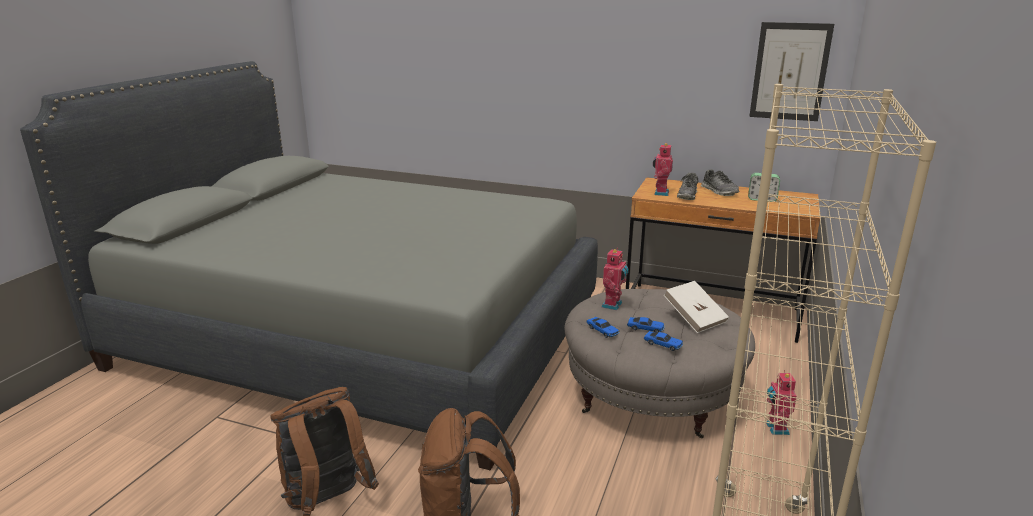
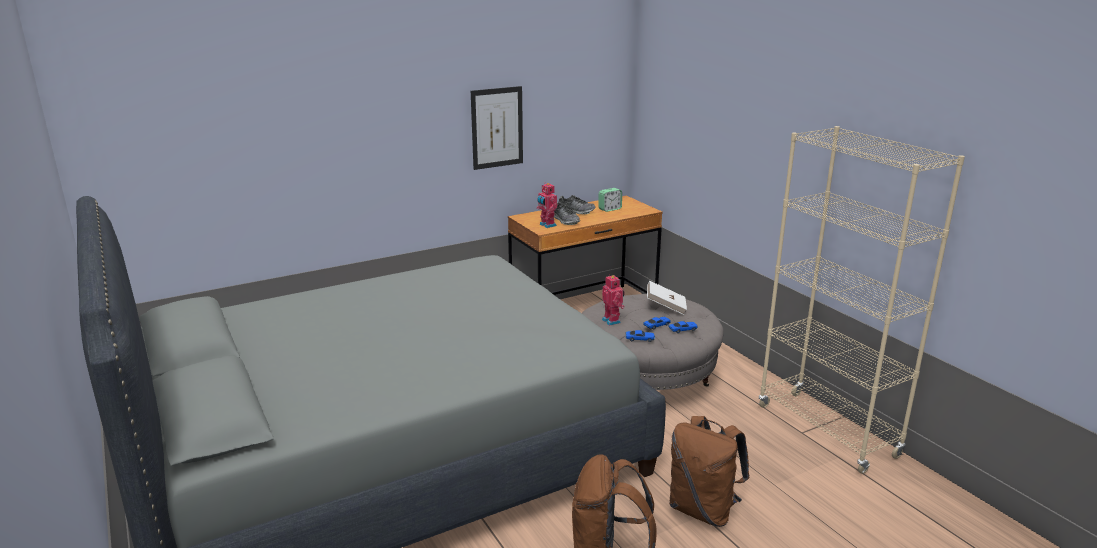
camera: 50 degrees left, 0 degrees up
picture [749,22,834,121] -> picture moved to [471,86,523,170]
toy robot [766,370,797,435] -> none

